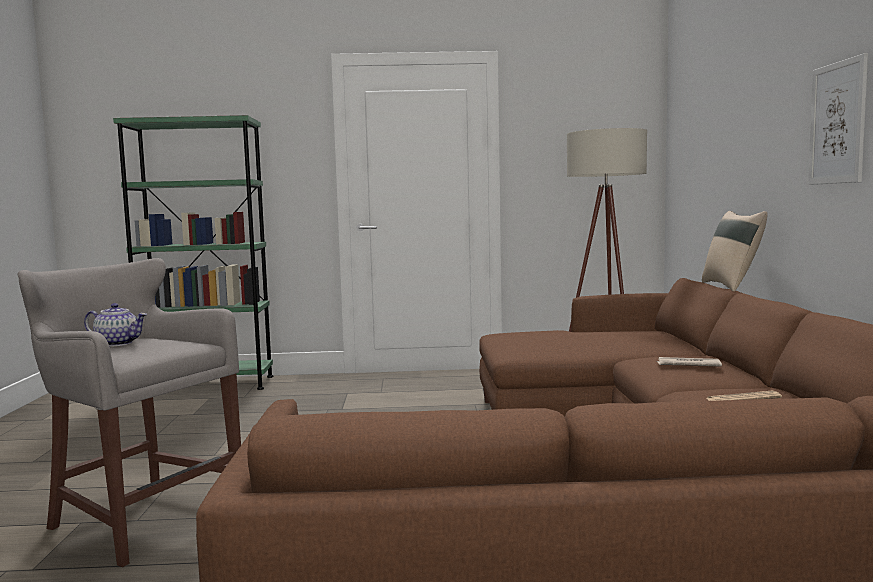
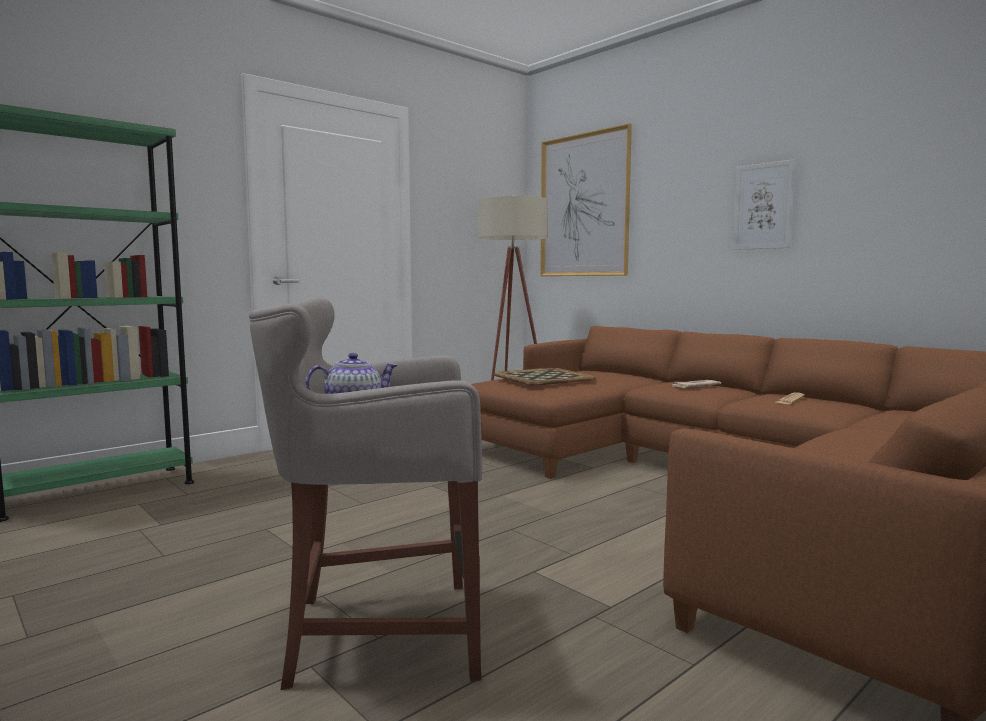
camera: 40 degrees left, 0 degrees up
beige pillow [702,211,768,291] -> none
none -> tray [494,368,596,386]
none -> picture [540,123,632,276]

